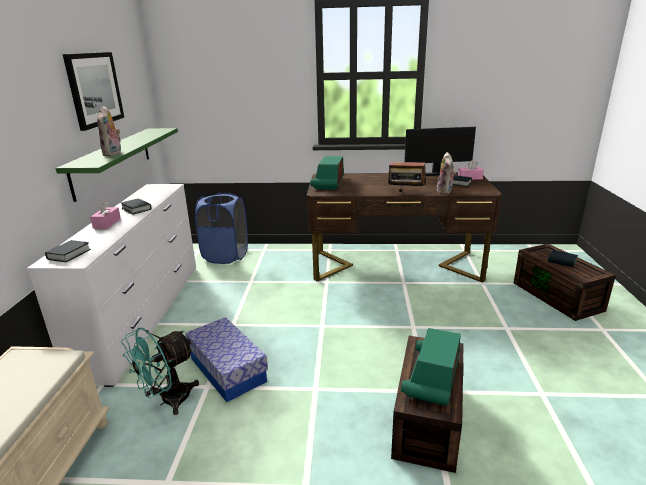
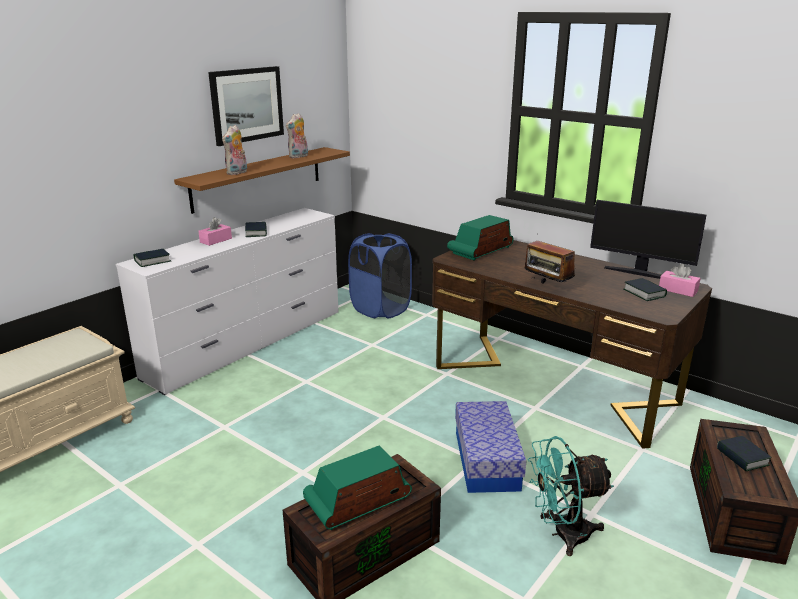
camera: 35 degrees right, 0 degrees up
green shelf [55,128,178,202] -> brown shelf [174,147,350,214]
turquoise fan [121,328,199,415] -> turquoise fan moved to [528,436,614,556]
storage box [185,317,268,402] -> storage box moved to [455,401,526,493]
plush toy [437,152,456,194] -> plush toy moved to [286,113,308,158]

